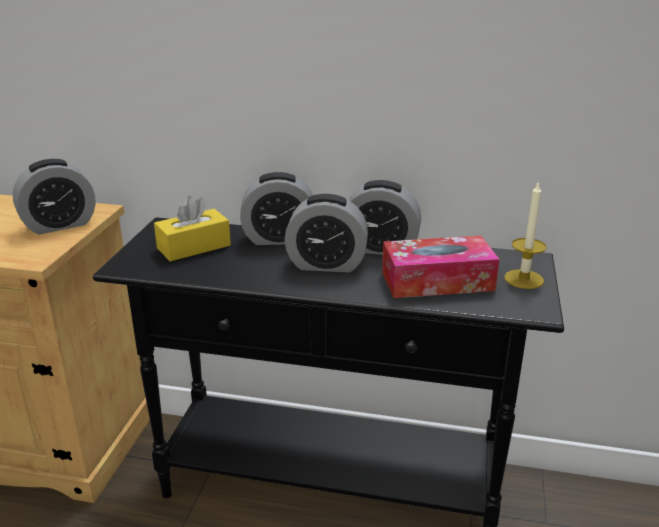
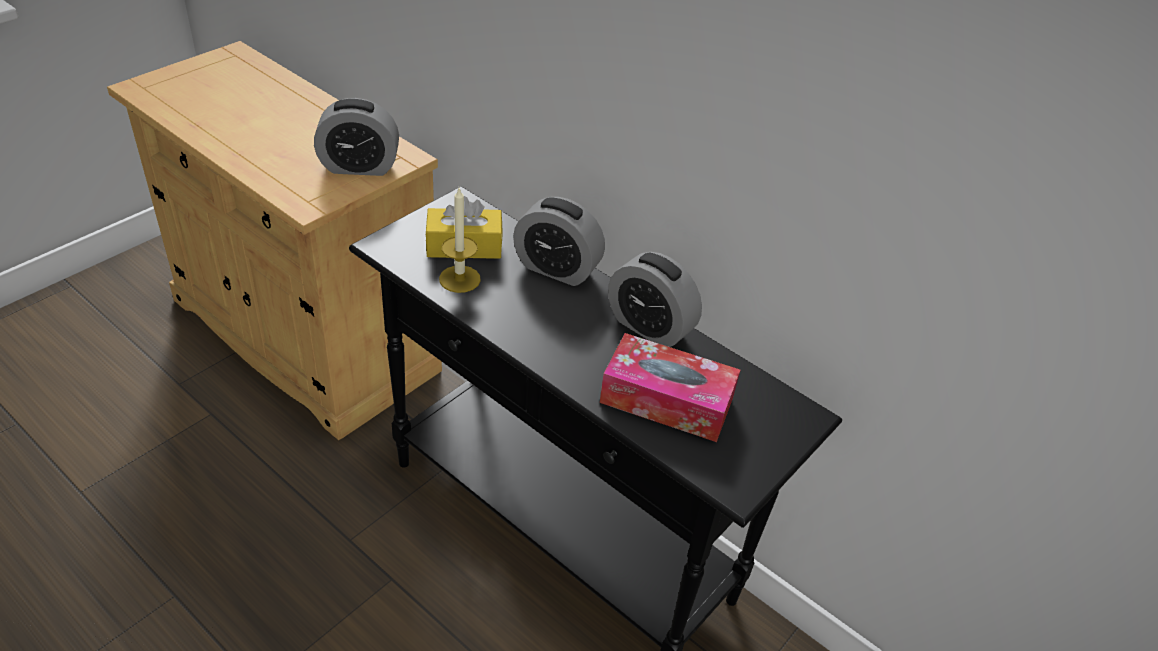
camera: 25 degrees right, 15 degrees up
alarm clock [285,194,368,272] -> none
candle [504,181,547,289] -> candle moved to [439,188,481,293]

